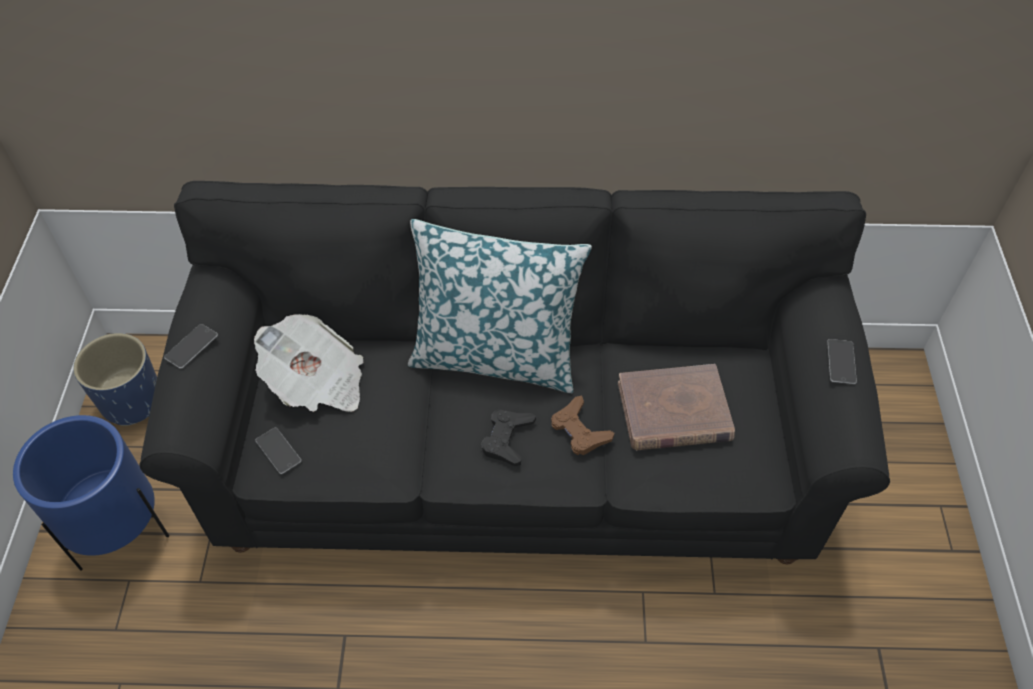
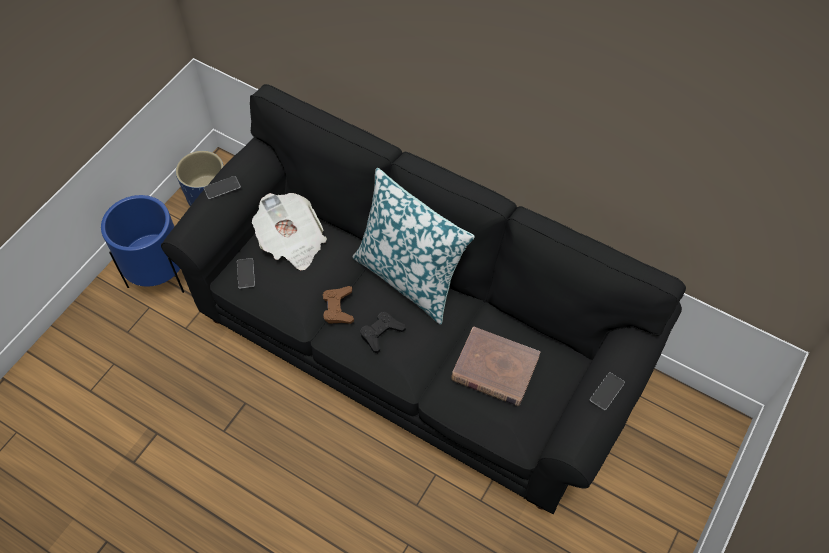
camera: 30 degrees right, 5 degrees up
brown game controller [551,395,614,455] -> brown game controller moved to [323,286,354,324]

